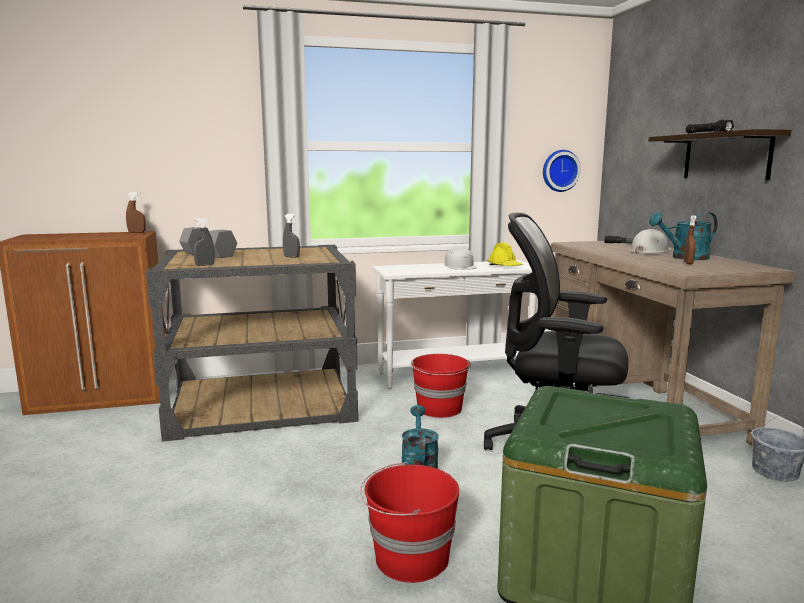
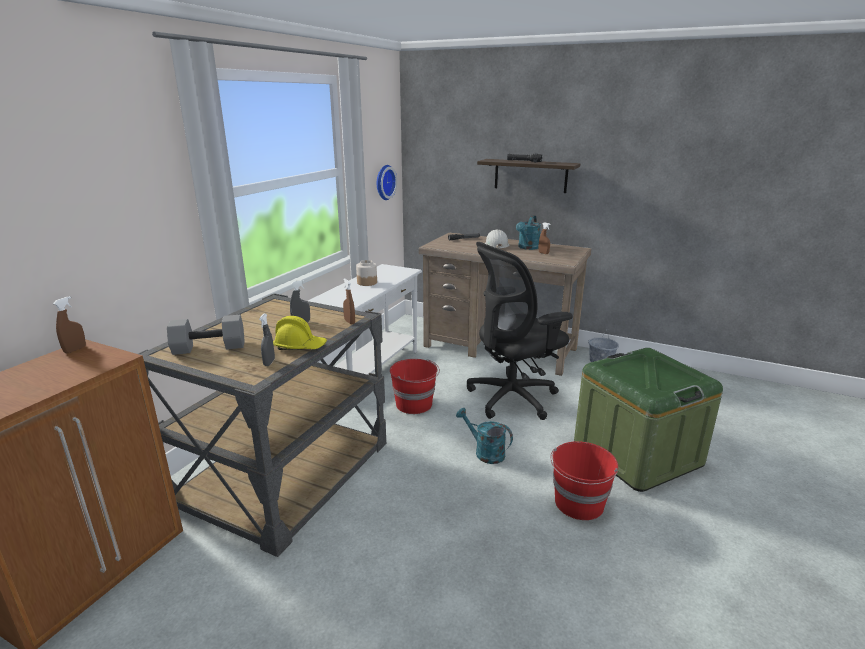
camera: 50 degrees left, 10 degrees up
white cap [445,248,477,270] -> jar [356,260,377,286]
yellow hard hat [487,242,523,266] -> yellow hard hat moved to [273,316,327,350]
none -> brown spray bottle [343,278,355,325]

